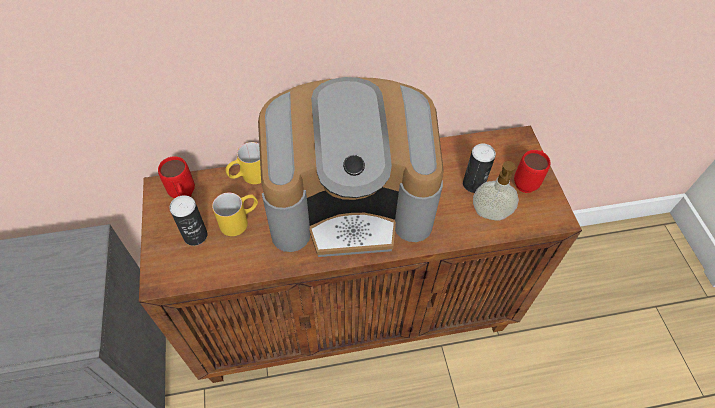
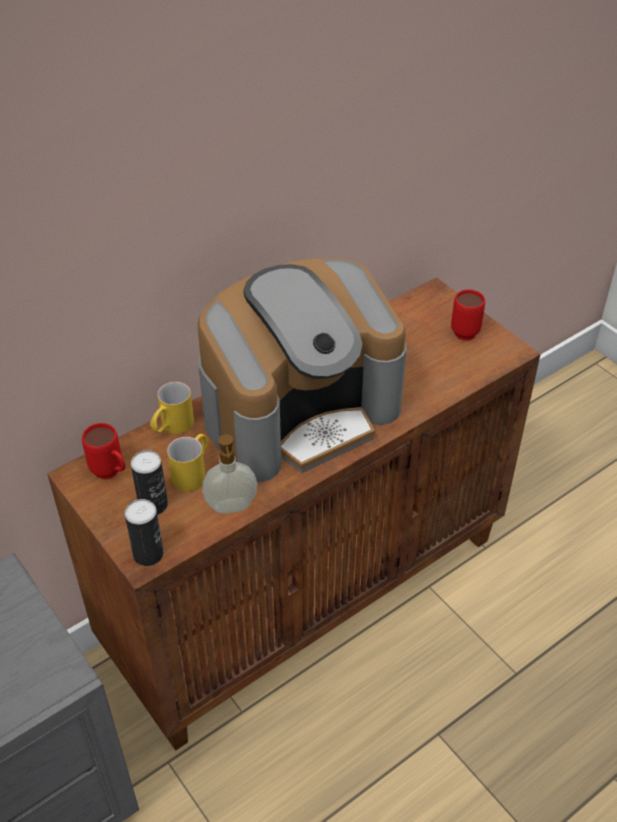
camera: 25 degrees left, 10 degrees down
can [463,143,496,193] -> can moved to [125,499,164,566]
soap dispenser [473,161,519,221] -> soap dispenser moved to [202,434,257,514]

